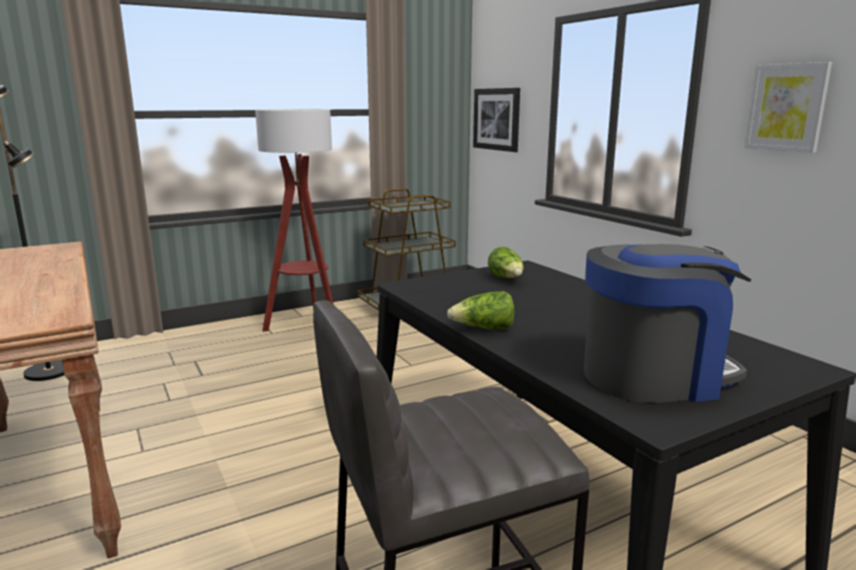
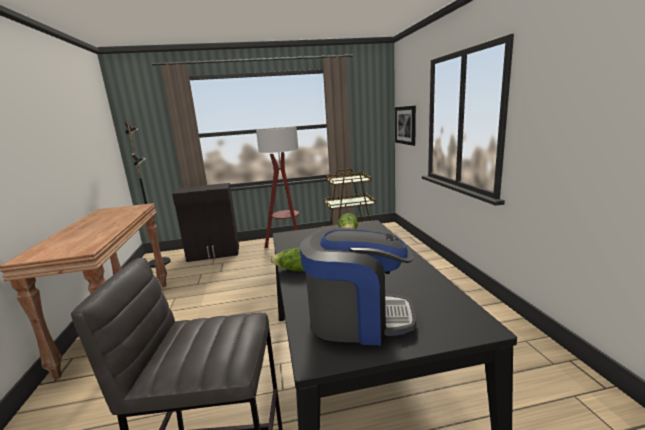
camera: 20 degrees right, 0 degrees up
picture [744,62,832,153] -> none
none -> black cabinet [172,183,239,262]

